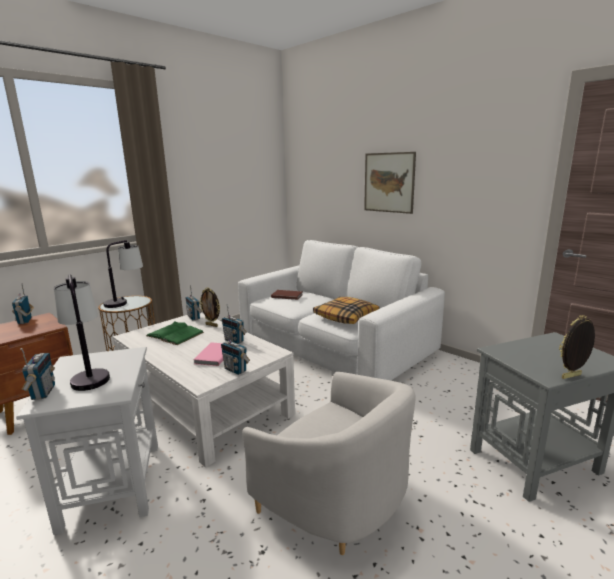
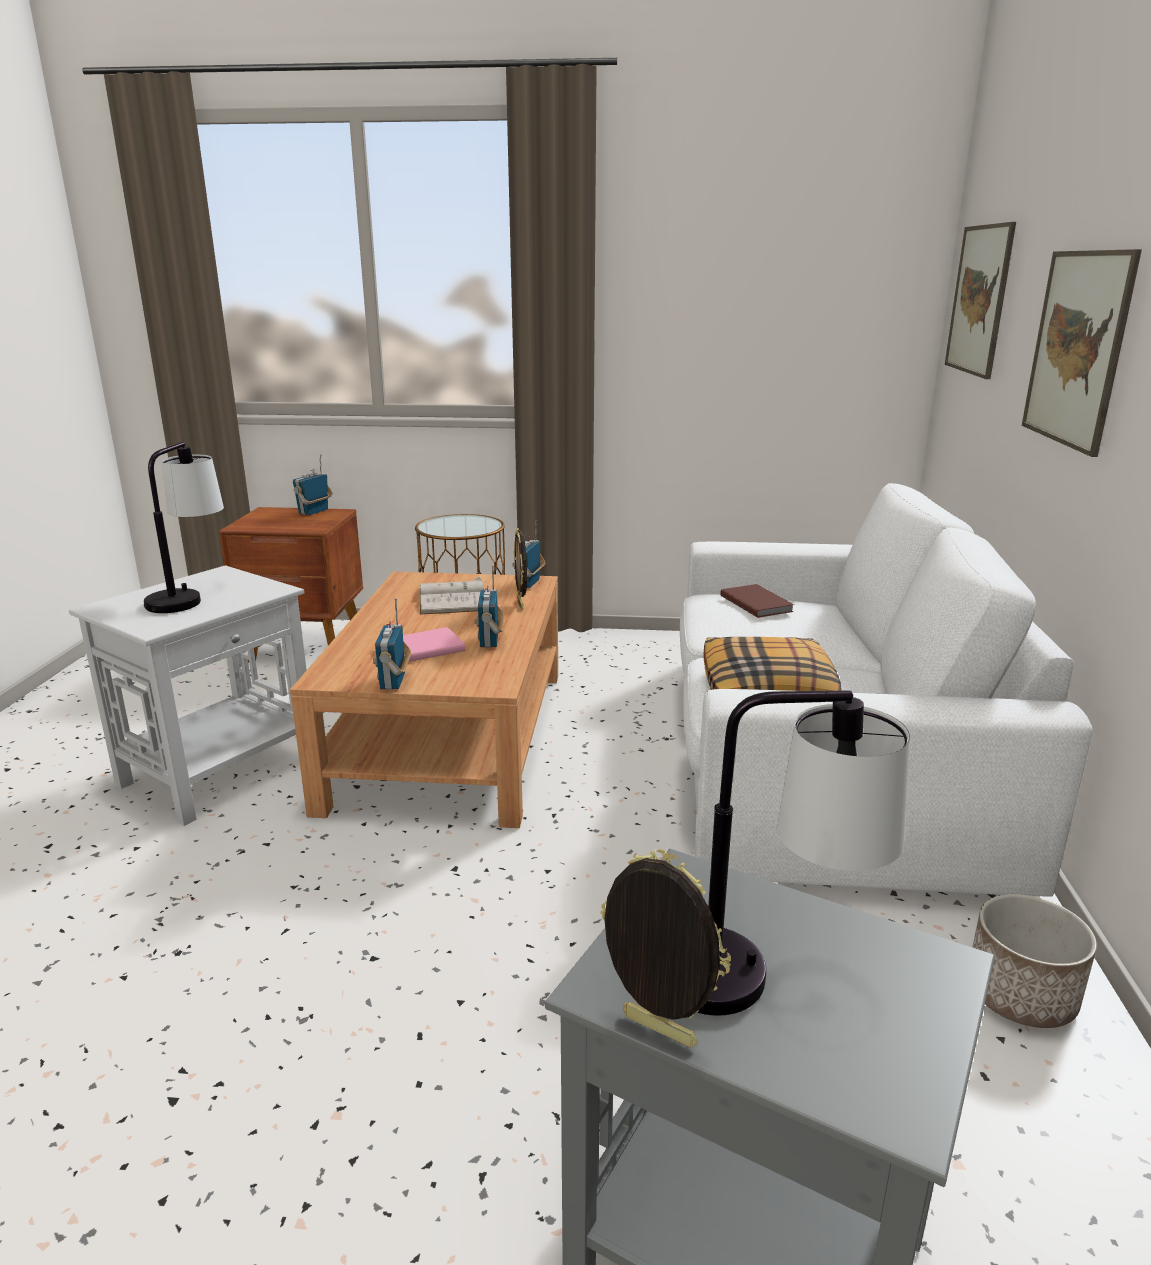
camera: 50 degrees right, 5 degrees up
radio [21,348,55,400] -> none
table lamp [103,240,143,308] -> table lamp moved to [698,691,910,1016]
white coffee table [113,313,295,468] -> brown coffee table [290,572,558,828]
green book [146,321,204,345] -> white book [420,577,484,615]
white armchair [242,372,415,555] -> none
none -> picture [945,222,1016,379]
none -> planter [972,894,1097,1028]

